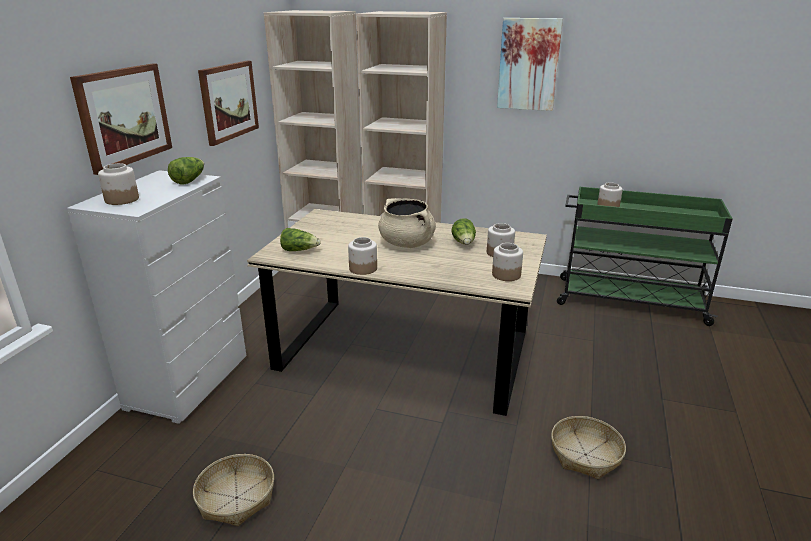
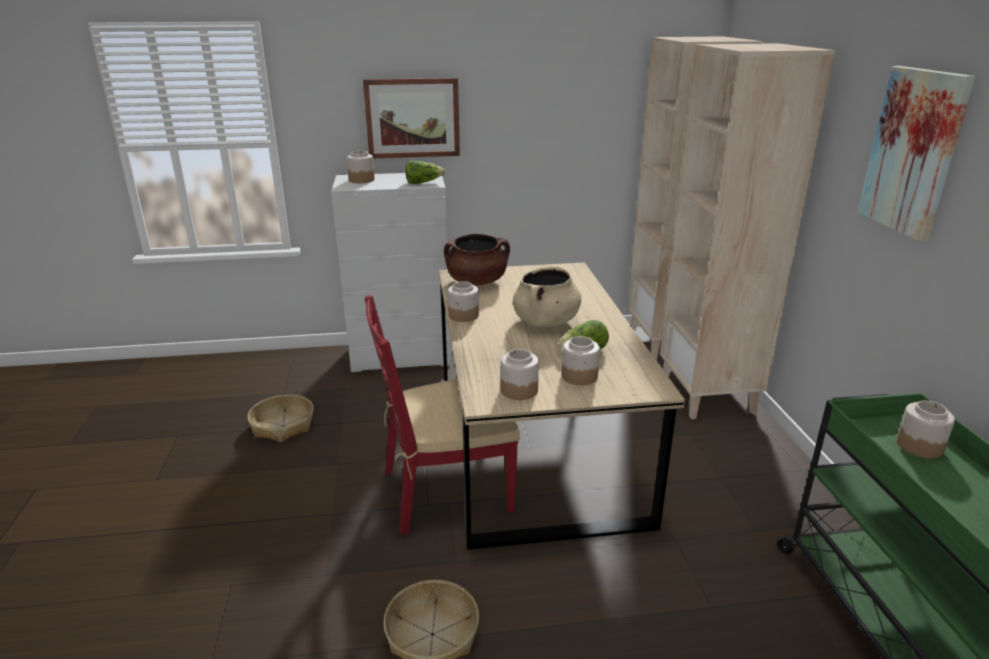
camera: 65 degrees right, 0 degrees up
picture [198,61,259,146] -> none
lettuce [280,228,320,251] -> brown cooking pot [444,234,510,285]
none -> red chair [365,295,520,535]

